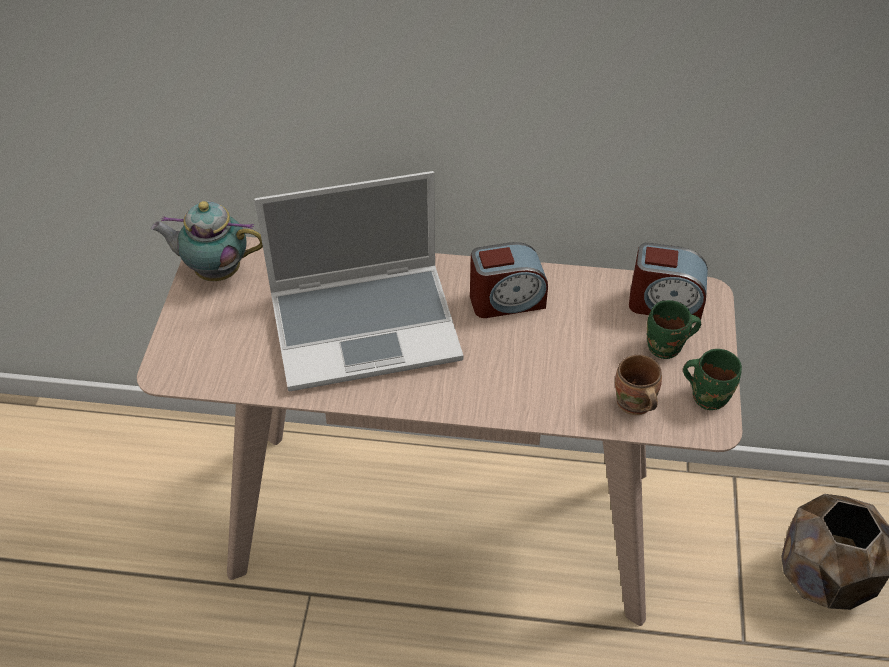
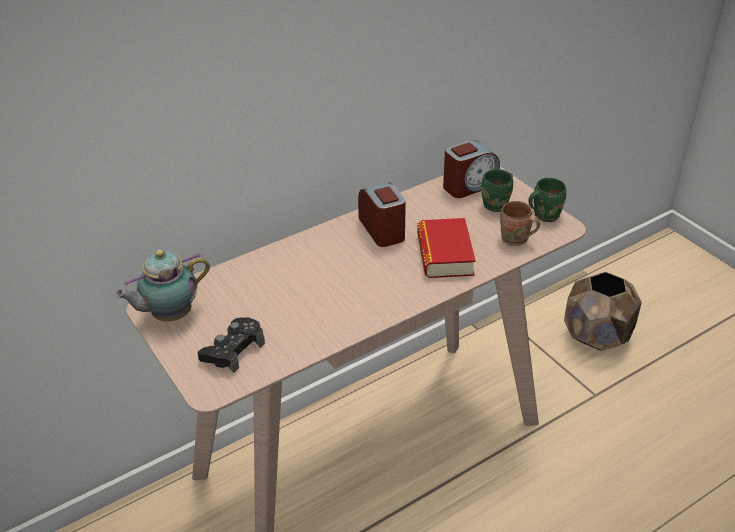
camera: 40 degrees left, 10 degrees down
laptop [254,171,463,392] -> none
alarm clock [470,242,548,318] -> alarm clock turned 60 degrees counterclockwise [358,182,406,247]
none -> black game controller [198,317,265,373]
none -> book [417,218,476,278]

